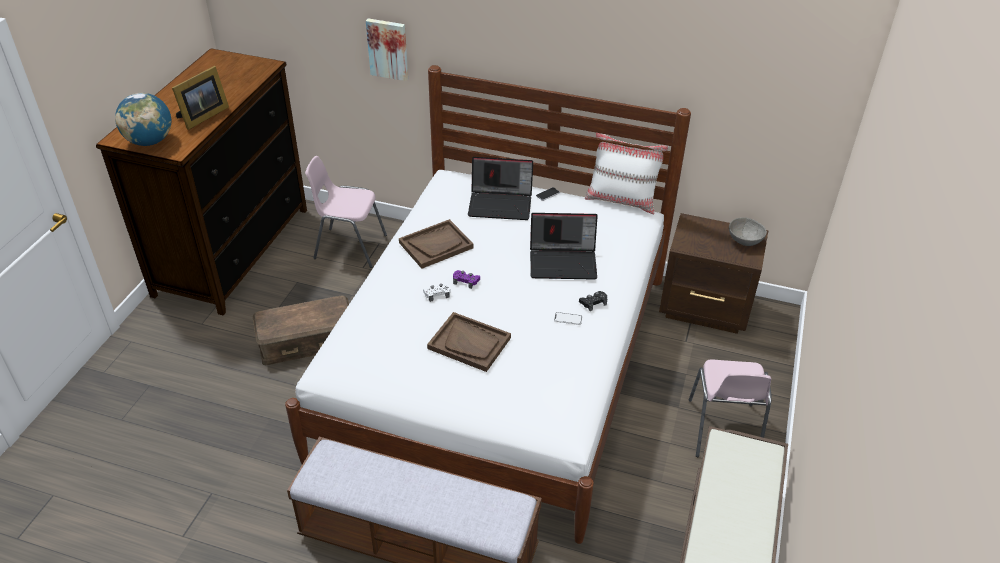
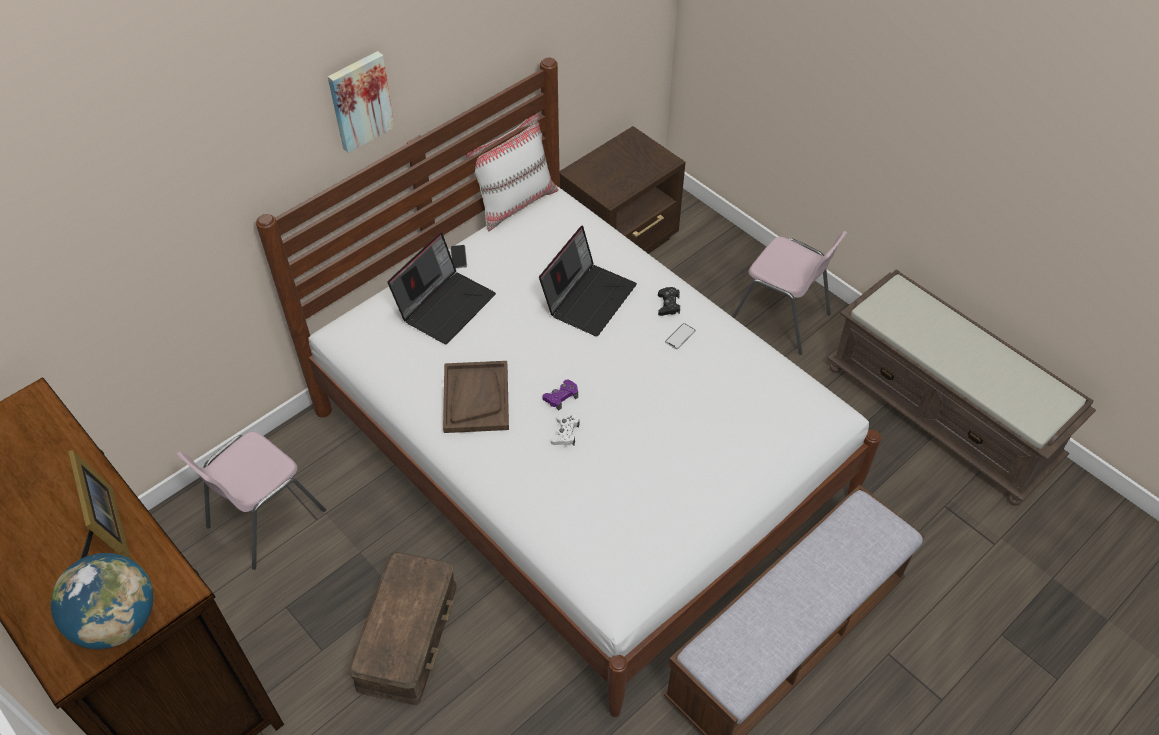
camera: 60 degrees left, 10 degrees up
picture [366,18,408,81] -> picture moved to [328,51,395,153]
brown tray [427,312,511,372] -> none
grey bowl [729,217,767,246] -> none

